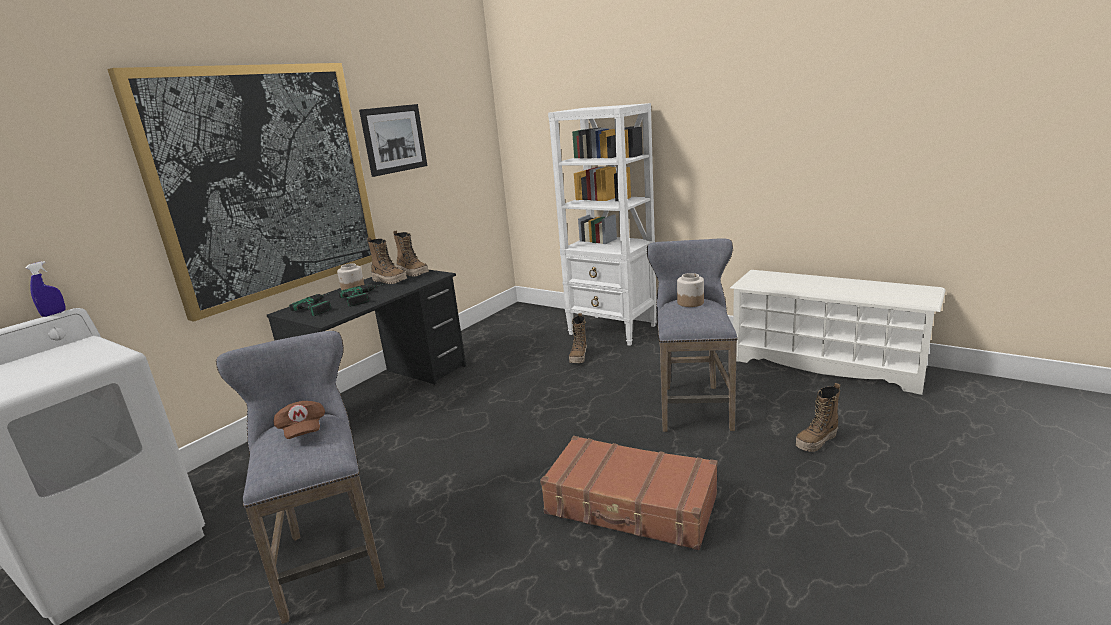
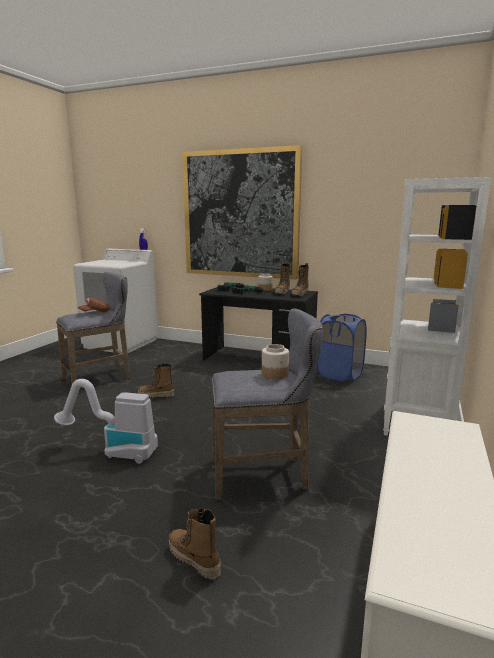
camera: 75 degrees right, 5 degrees down
picture [359,104,427,177] -> none
brown suitcase [540,436,718,550] -> vacuum cleaner [54,379,158,464]
boot [569,313,587,363] -> boot moved to [138,363,174,398]
none -> blue laundry basket [317,314,367,382]

